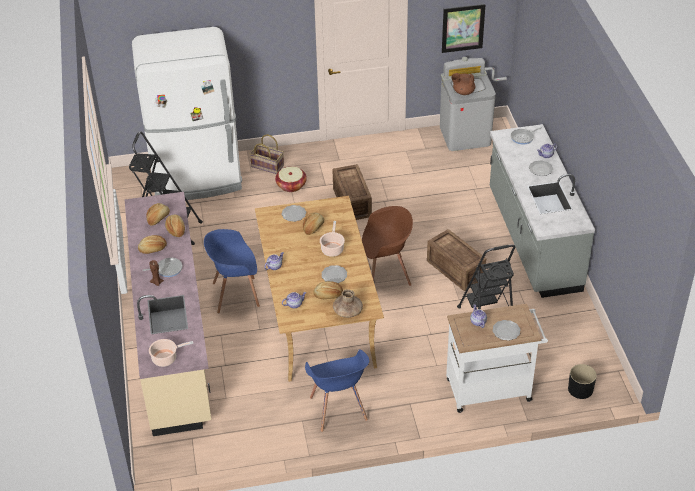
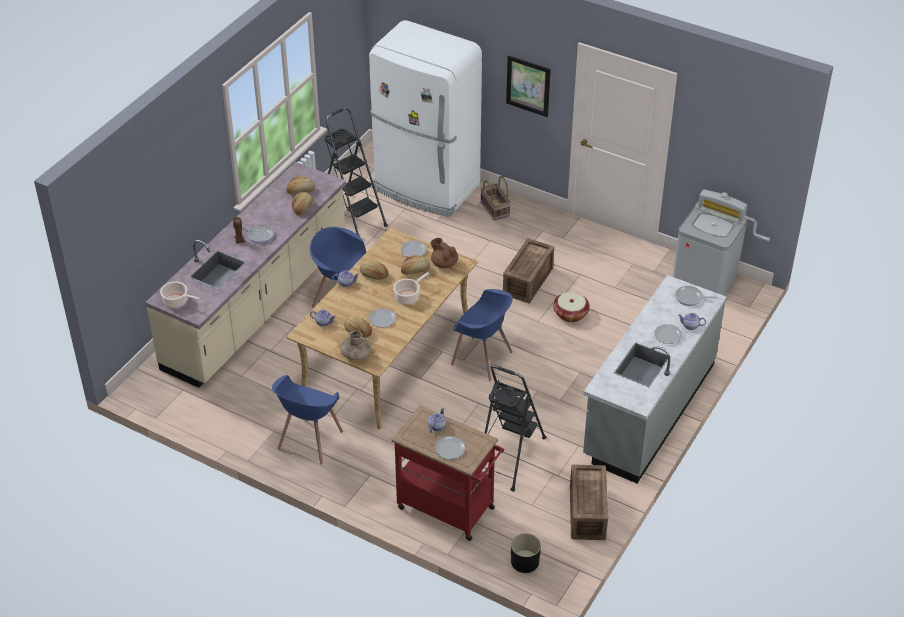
camera: 40 degrees right, 0 degrees up
bread [138,235,167,254] -> bread moved to [360,260,388,280]
basket [275,166,307,192] -> basket moved to [553,292,590,322]
brown chair [362,206,413,286] -> blue chair [451,289,513,381]
crate [427,229,486,291] -> crate moved to [570,464,608,540]
picture [442,4,485,53] -> picture moved to [506,55,551,117]
white cart [446,304,548,413] -> red cart [392,405,504,541]
brown teapot [451,73,475,95] -> brown teapot moved to [430,238,458,268]

